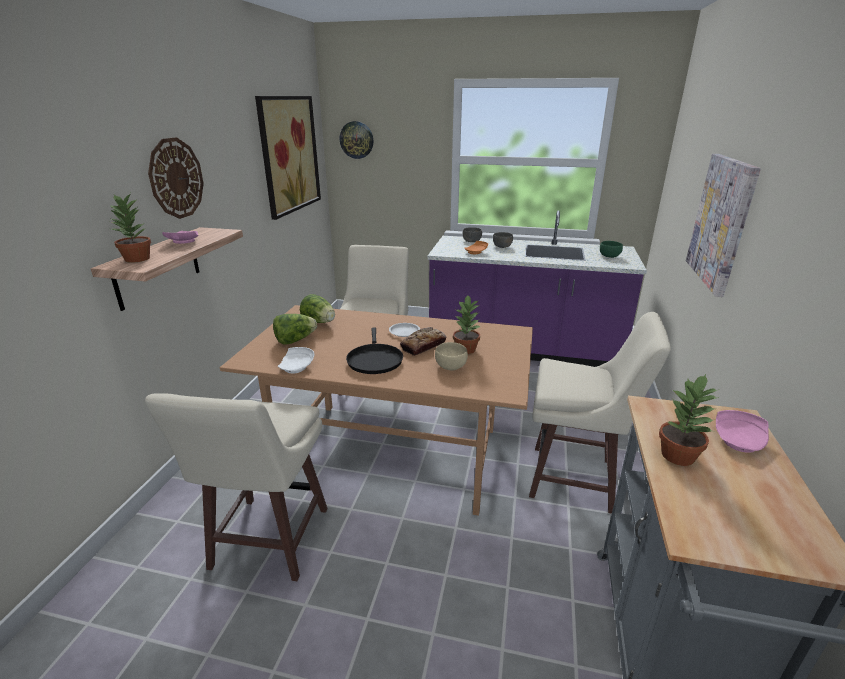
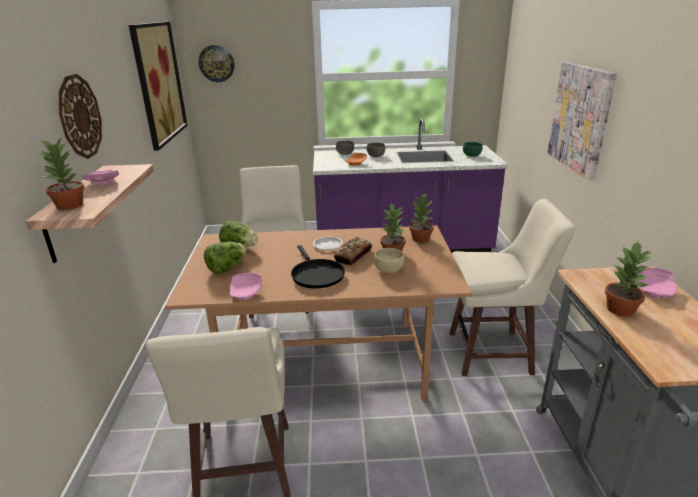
camera: 15 degrees left, 0 degrees up
white plate [278,347,314,374] -> pink plate [229,273,262,300]
none -> potted plant [409,192,434,243]

